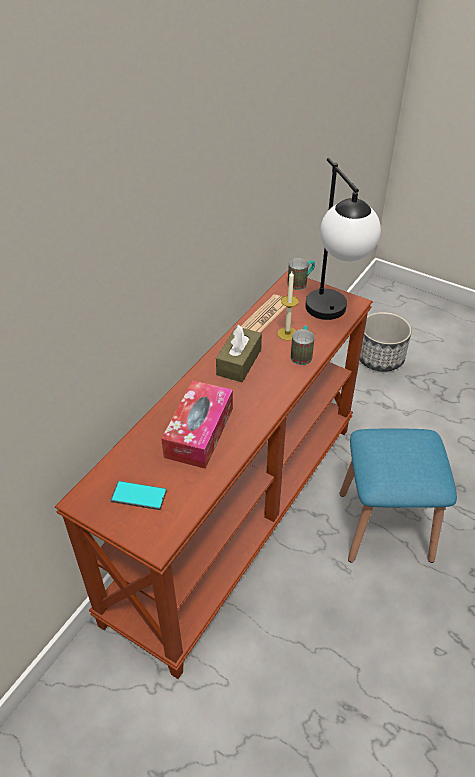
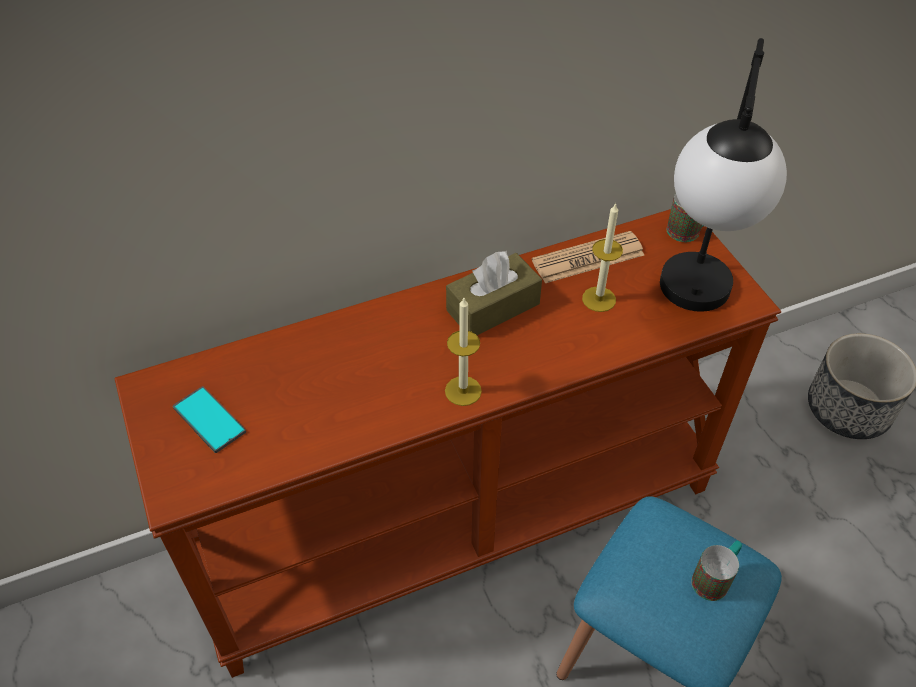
camera: 35 degrees right, 5 degrees up
tissue box [161,380,233,469] -> none
mug [291,326,314,365] -> mug moved to [691,541,742,601]
none -> candle [445,298,482,406]

